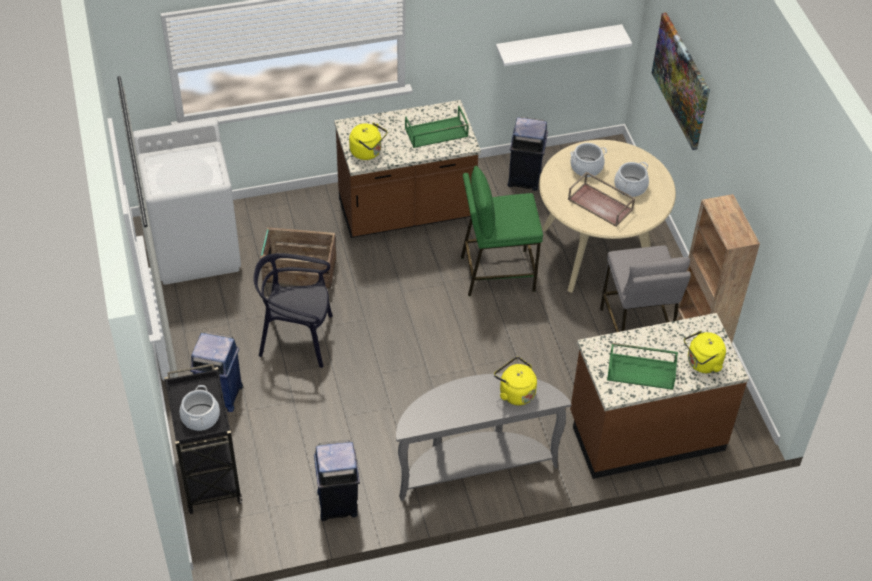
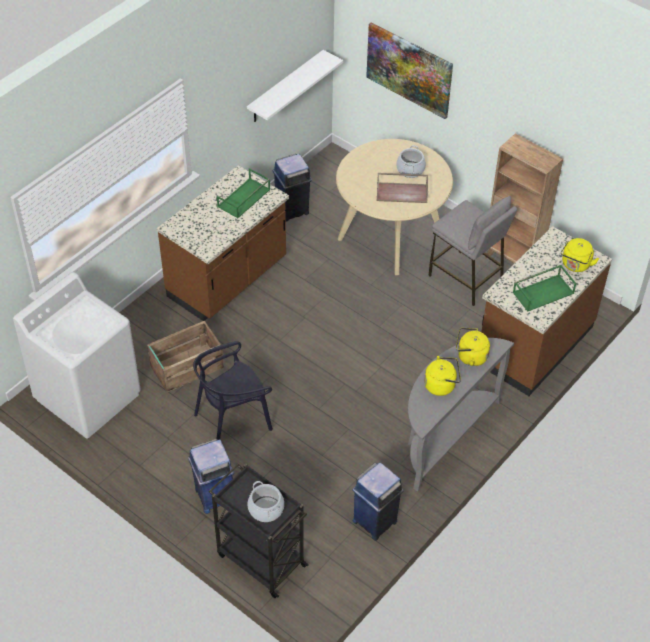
camera: 35 degrees left, 0 degrees up
yellow kettle [349,122,387,160] -> yellow kettle moved to [424,356,461,396]
green stool [461,166,543,296] -> none
cooking pot [570,143,607,177] -> none

